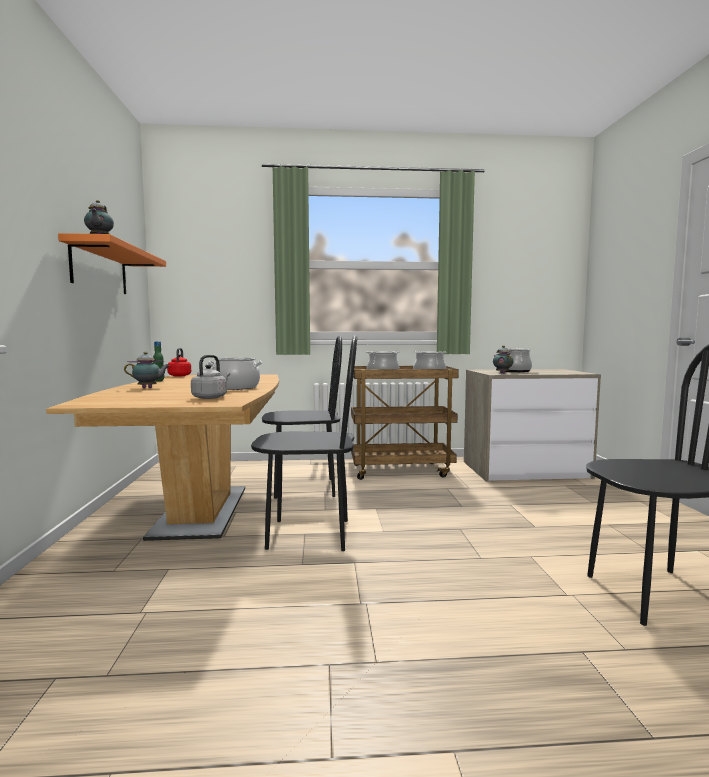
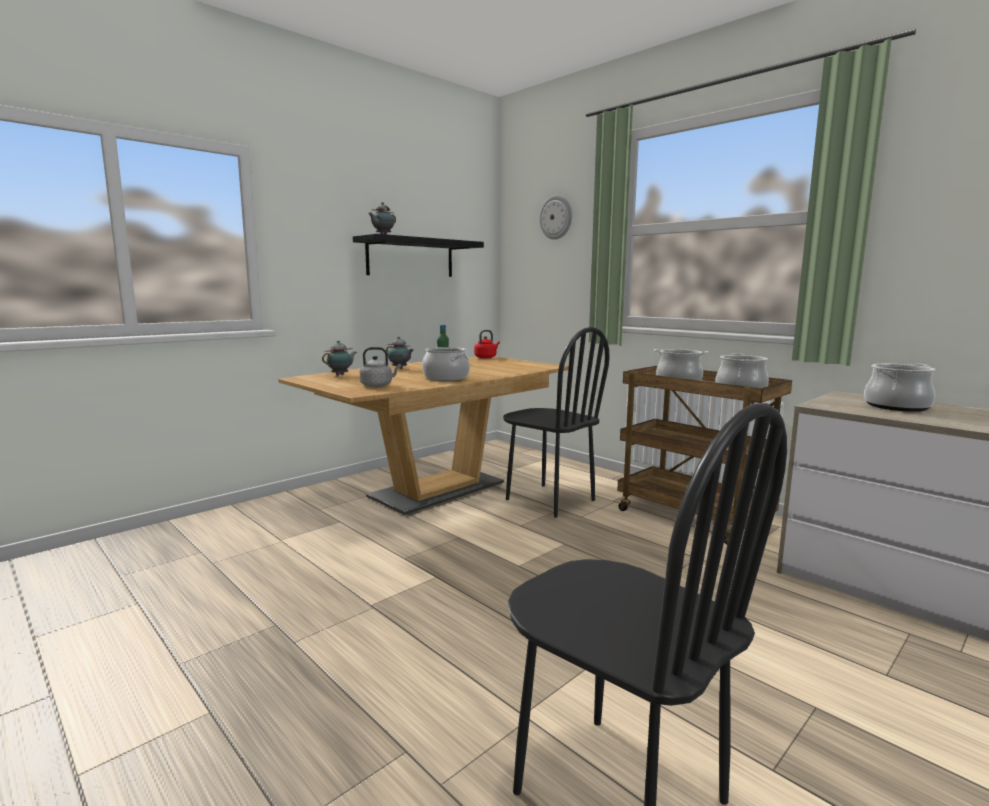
camera: 50 degrees right, 5 degrees up
orange shelf [58,233,166,294] -> black shelf [353,234,484,277]
black chair [251,335,357,551] -> none
teapot [493,346,513,374] -> teapot moved to [322,340,357,376]
none -> wall clock [539,195,572,240]

